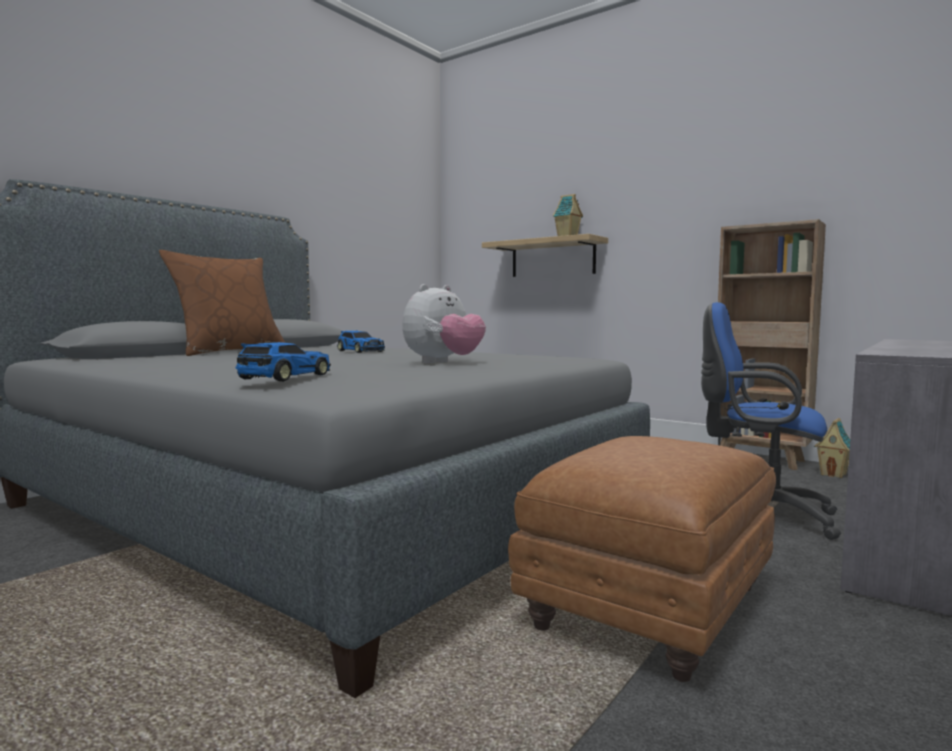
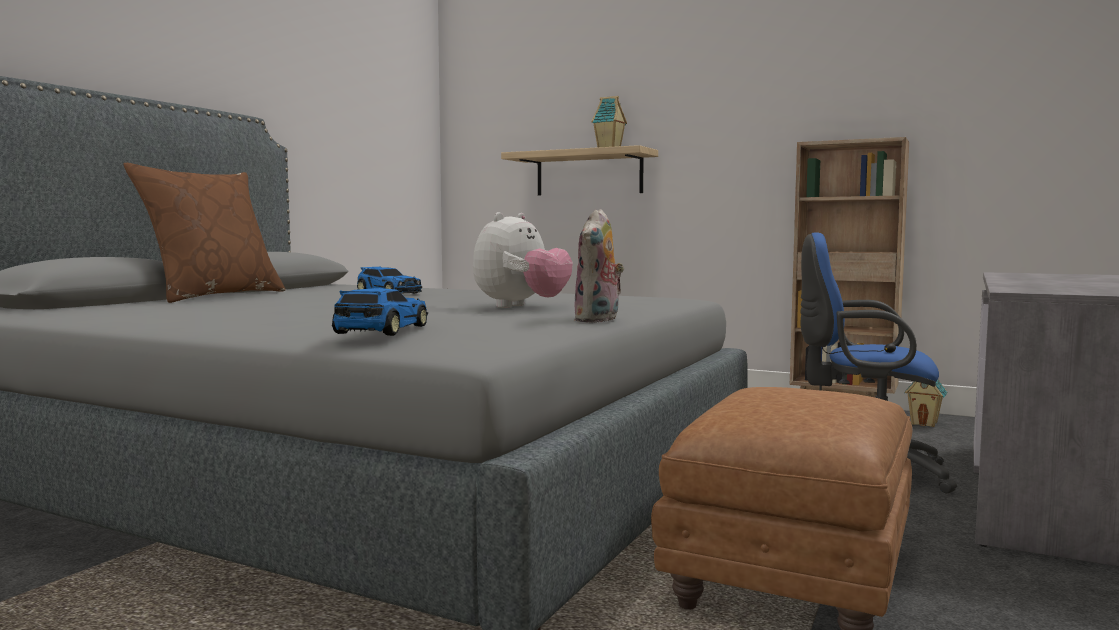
camera: 10 degrees left, 0 degrees up
none -> plush toy [574,209,624,323]

